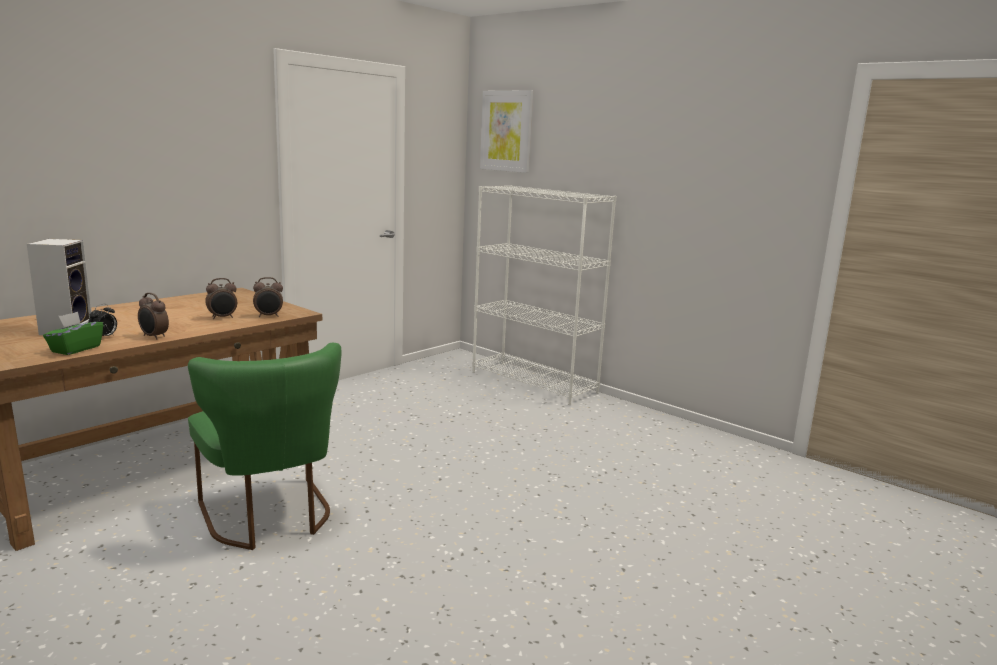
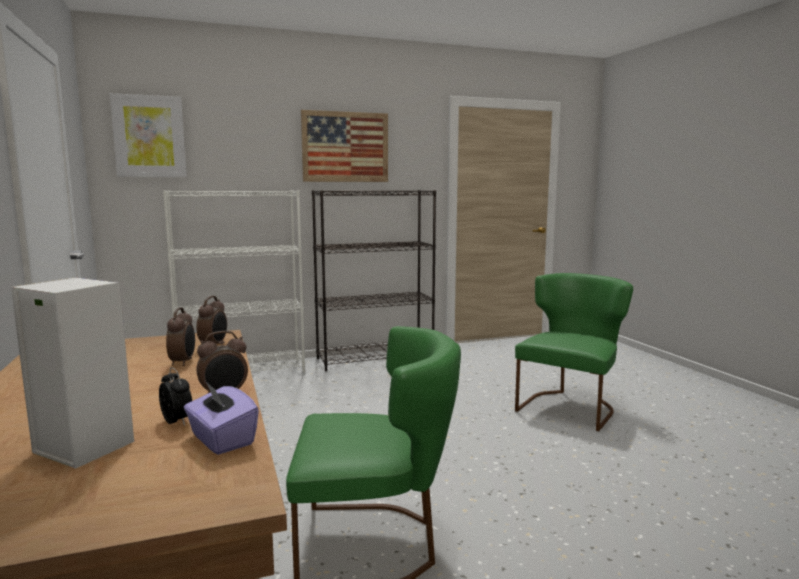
camera: 60 degrees left, 5 degrees down
green tissue box [43,312,103,355] -> purple tissue box [184,380,259,455]
none -> picture [301,110,388,182]
none -> black bookcase [312,190,436,371]
none -> green chair [515,273,633,431]

